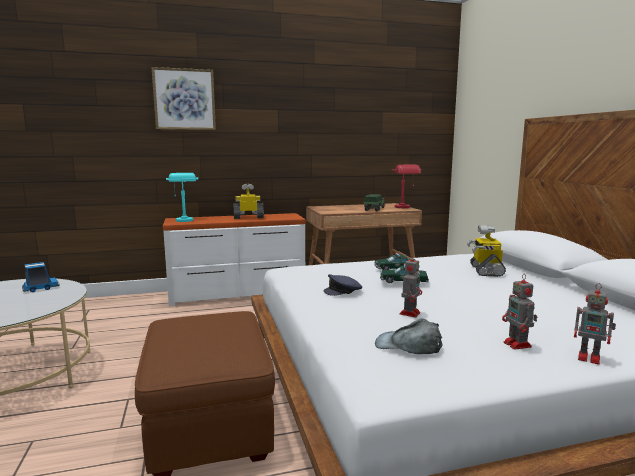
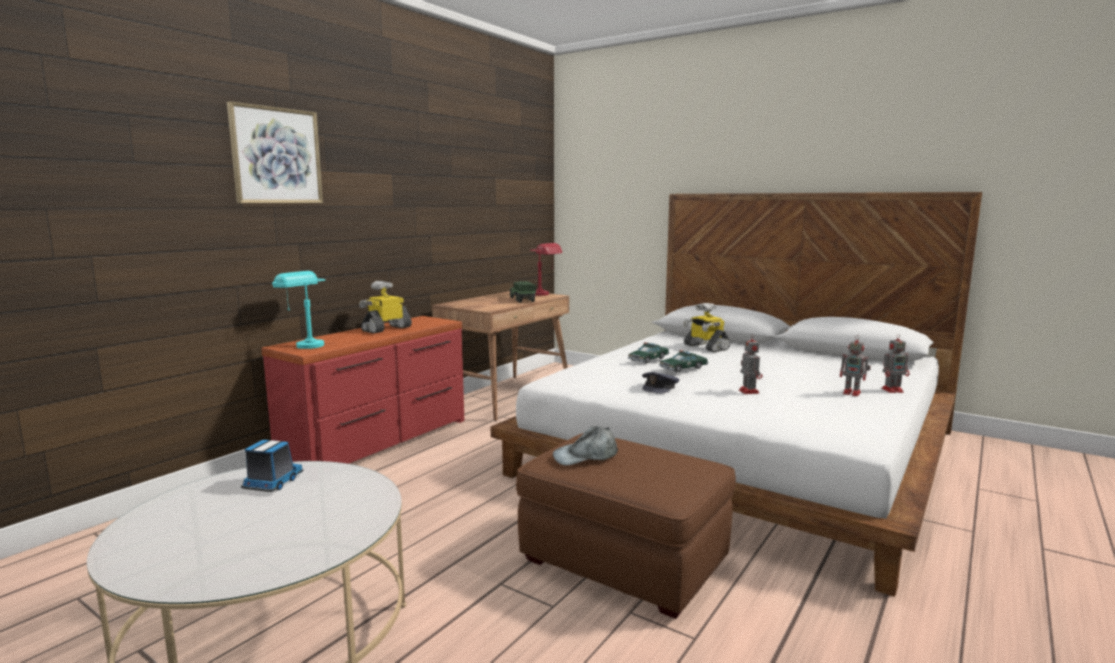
camera: 40 degrees left, 0 degrees up
white dresser [163,213,306,306] -> red dresser [261,316,464,464]
grey cap [375,318,443,354] -> grey cap moved to [553,426,618,466]

